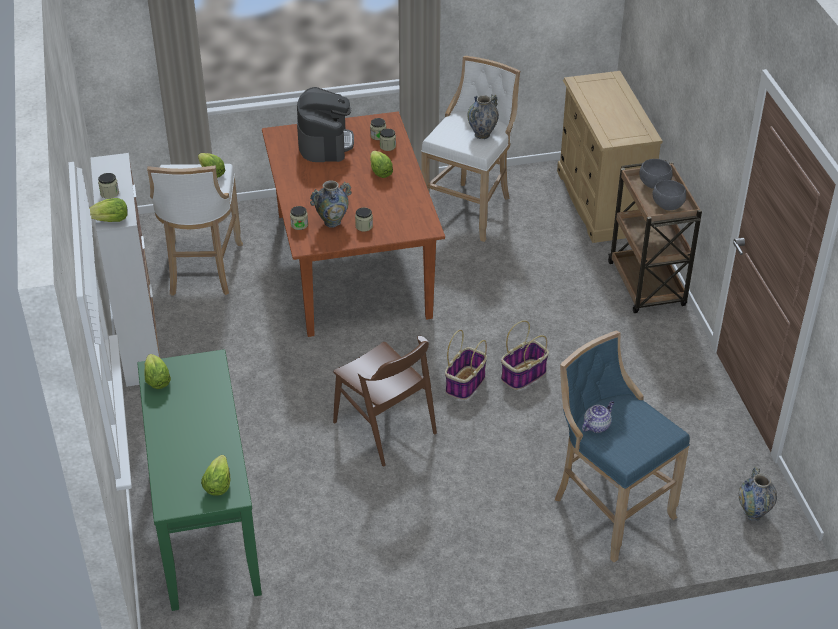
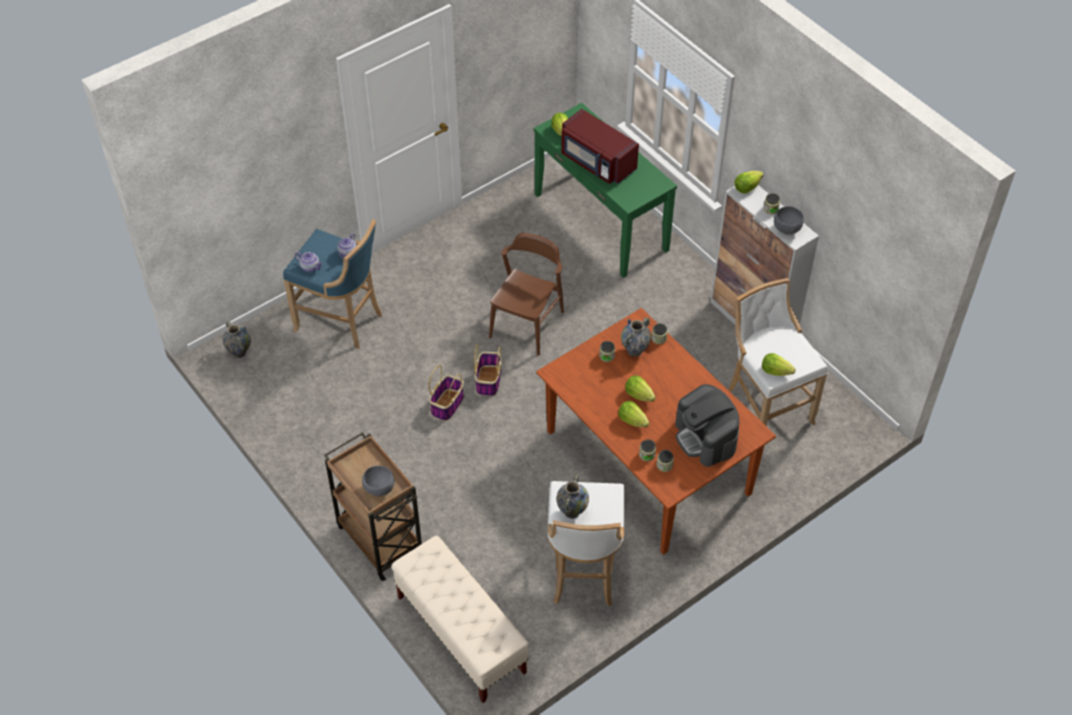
camera: 155 degrees right, 10 degrees up
lettuce [144,354,171,389] -> lettuce moved to [625,375,656,402]
brown chair [333,336,437,466] -> brown chair turned 90 degrees clockwise [489,233,564,356]
beige dresser [557,71,663,243] -> beige bench [391,536,529,703]
grey bowl [653,180,686,210] -> grey bowl moved to [774,206,804,234]
none -> teapot [295,252,323,272]
none -> red microwave [561,109,639,184]

